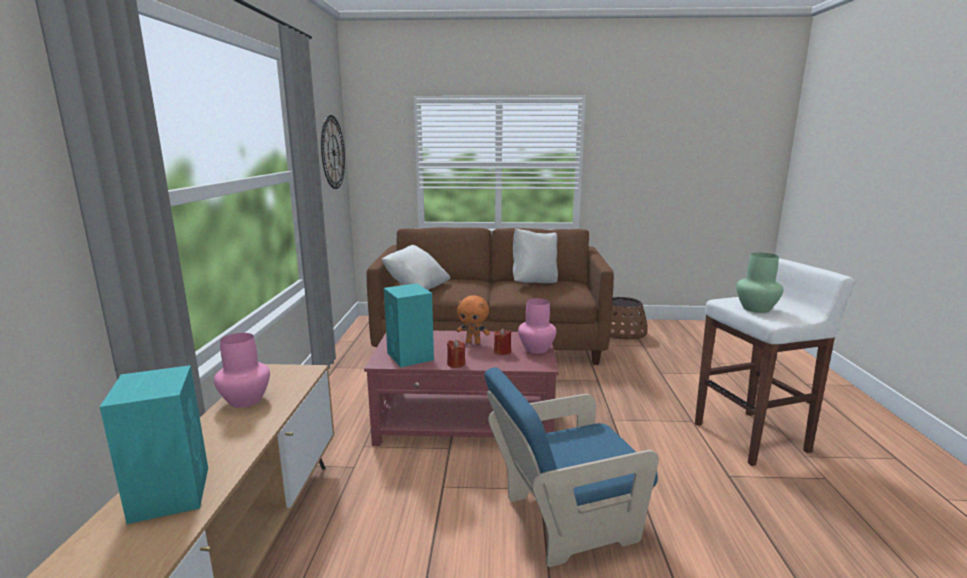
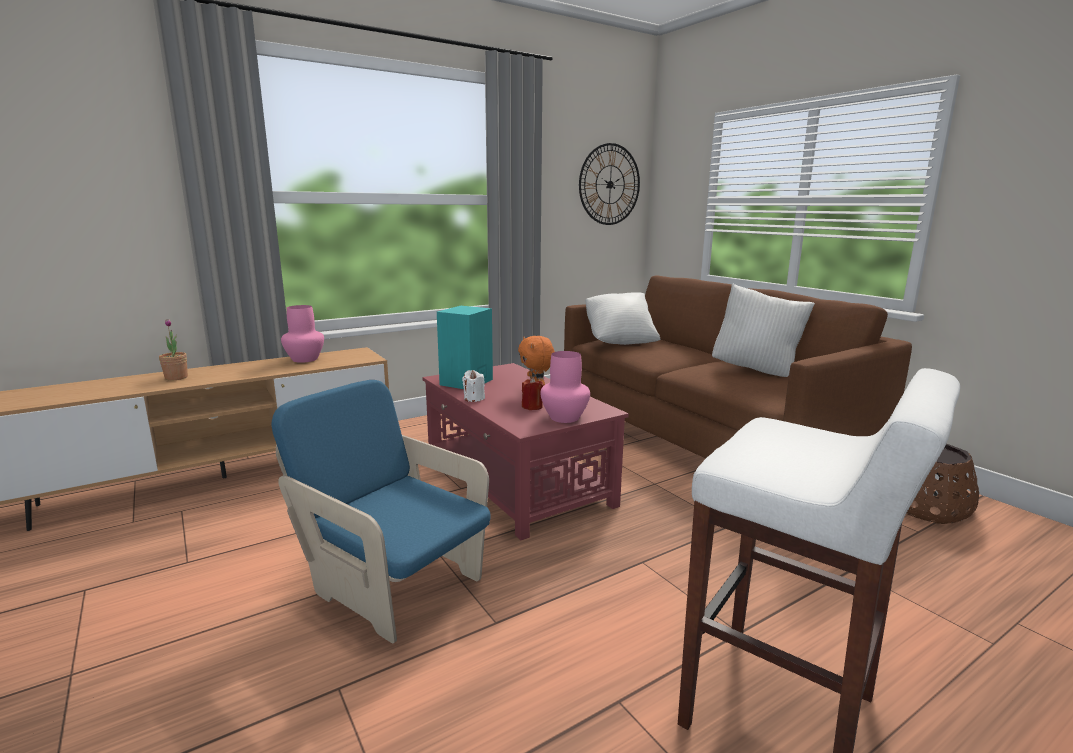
camera: 55 degrees right, 0 degrees up
turquoise speaker [100,365,208,524] -> potted plant [159,319,188,381]
red candle [447,340,465,368] -> white candle [462,370,485,402]
green vase [736,252,783,313] -> none

